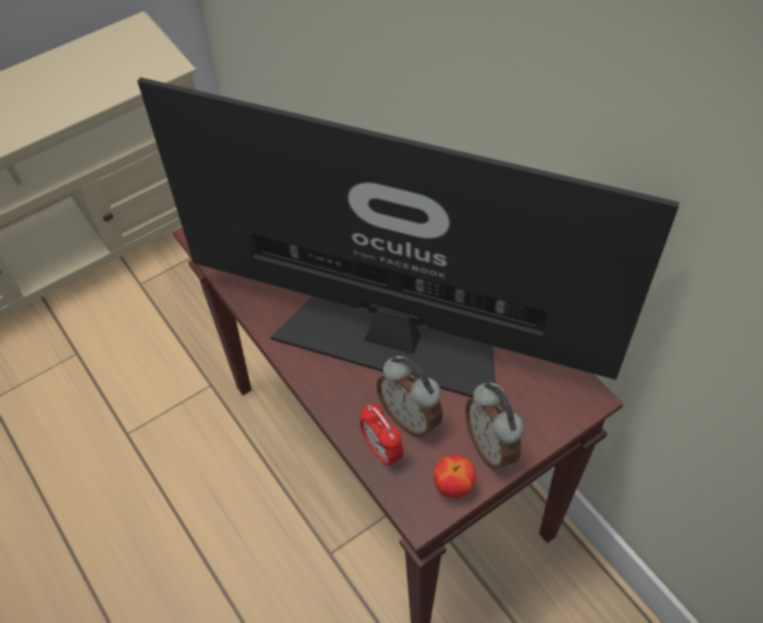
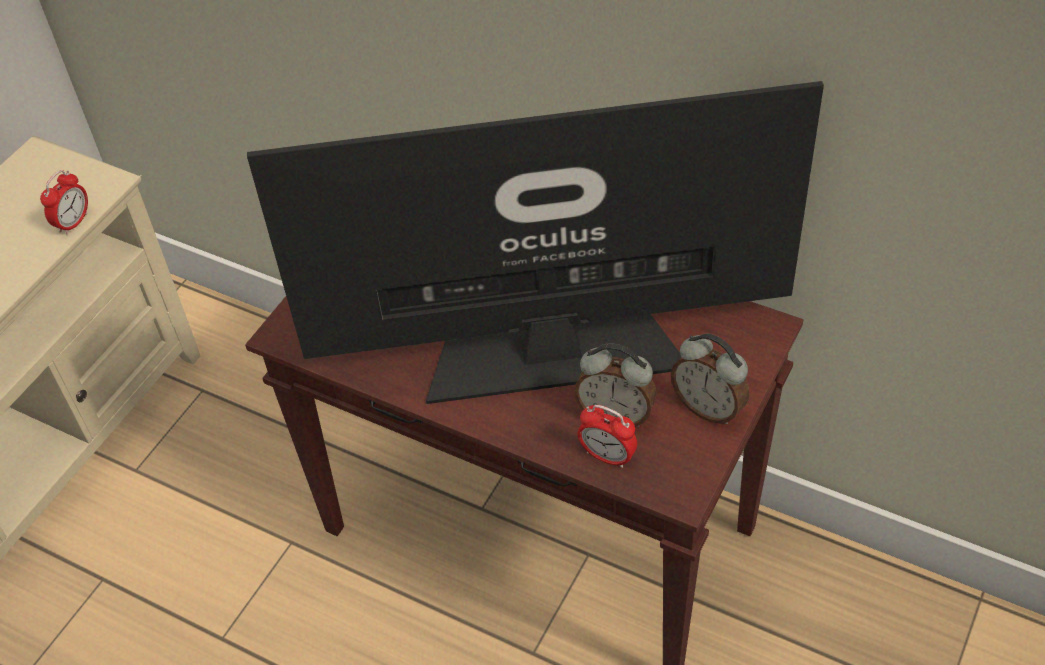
camera: 25 degrees left, 5 degrees down
apple [434,455,476,498] -> none
none -> alarm clock [40,170,88,235]

